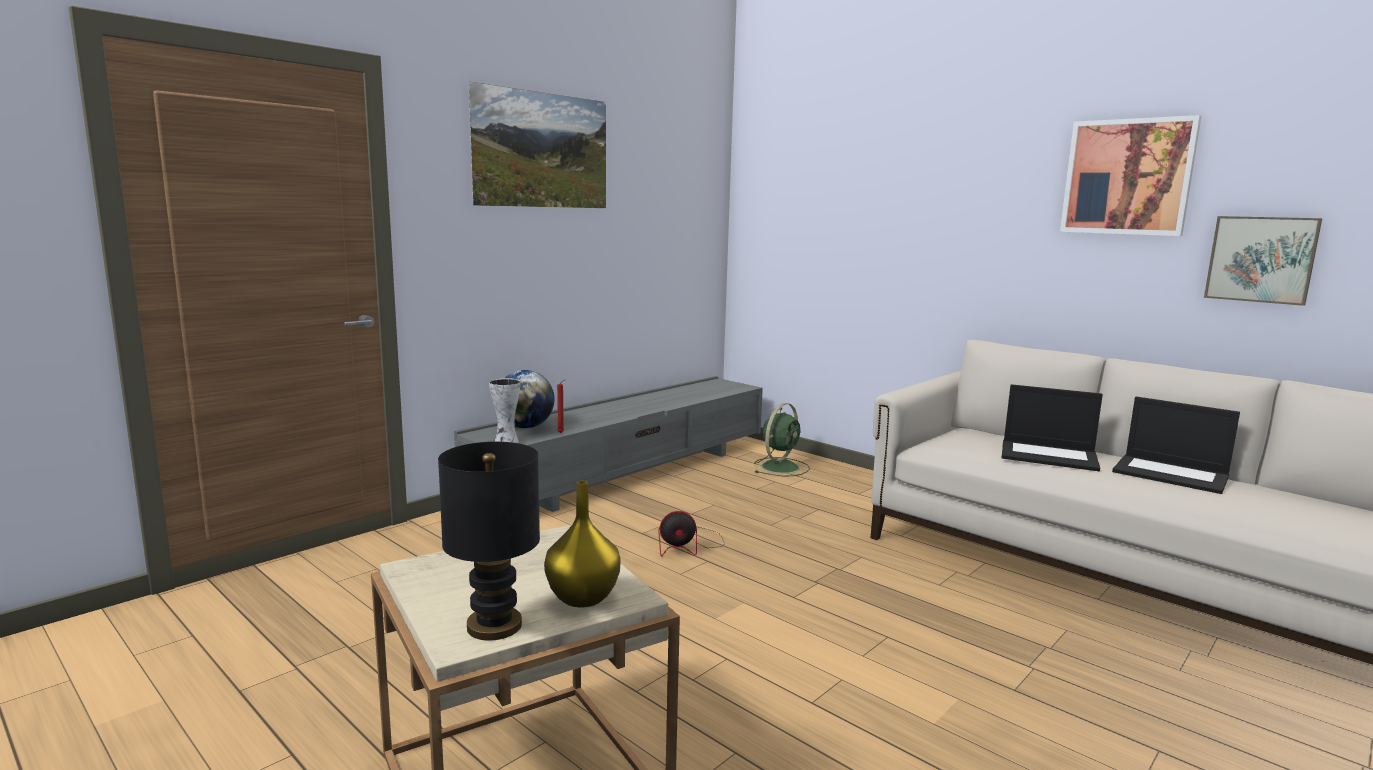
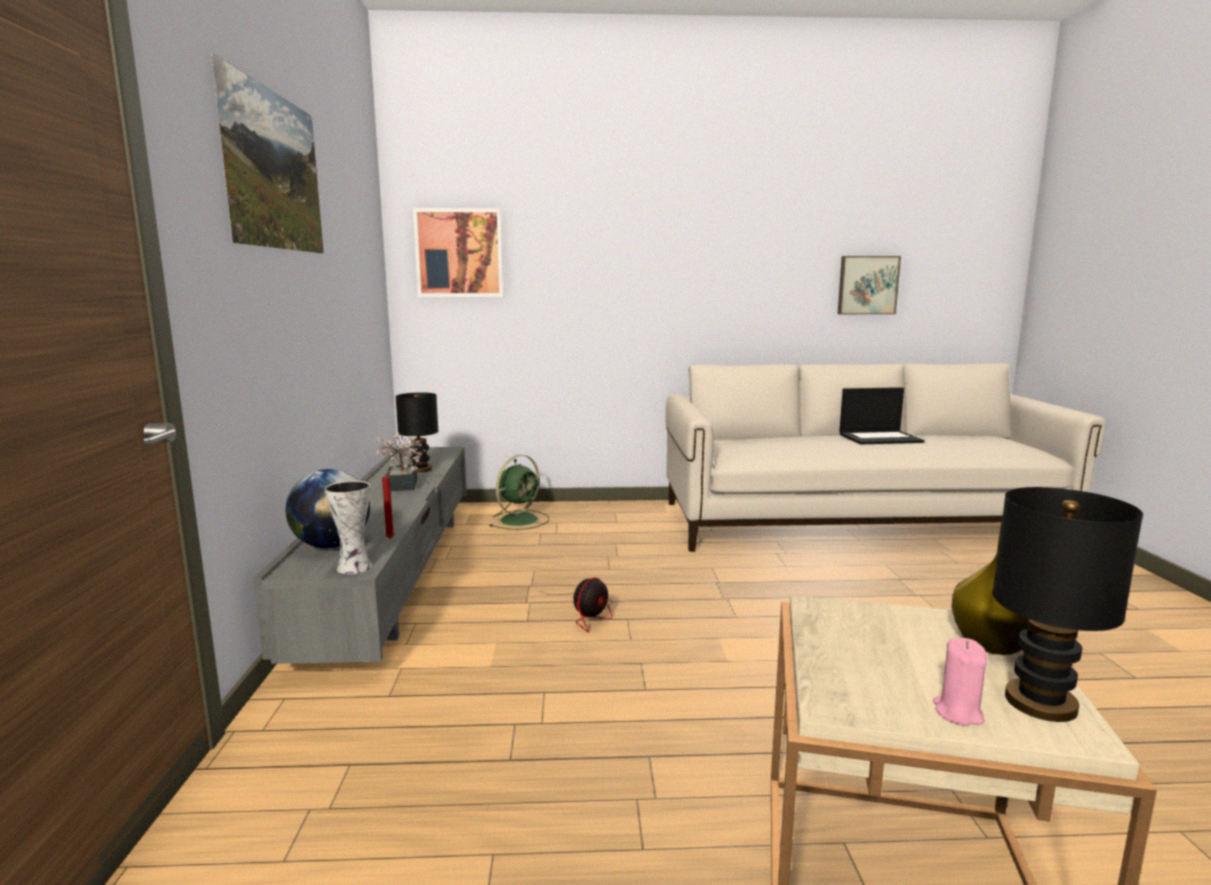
camera: 45 degrees left, 0 degrees up
green fan [754,403,810,476] -> green fan turned 45 degrees clockwise [489,455,549,530]
laptop [1002,384,1103,471] -> none
picture [1060,115,1201,236] -> picture moved to [413,208,504,297]
none -> potted plant [375,433,426,491]
none -> black table lamp [395,393,438,473]
none -> pink candle [933,638,987,726]

